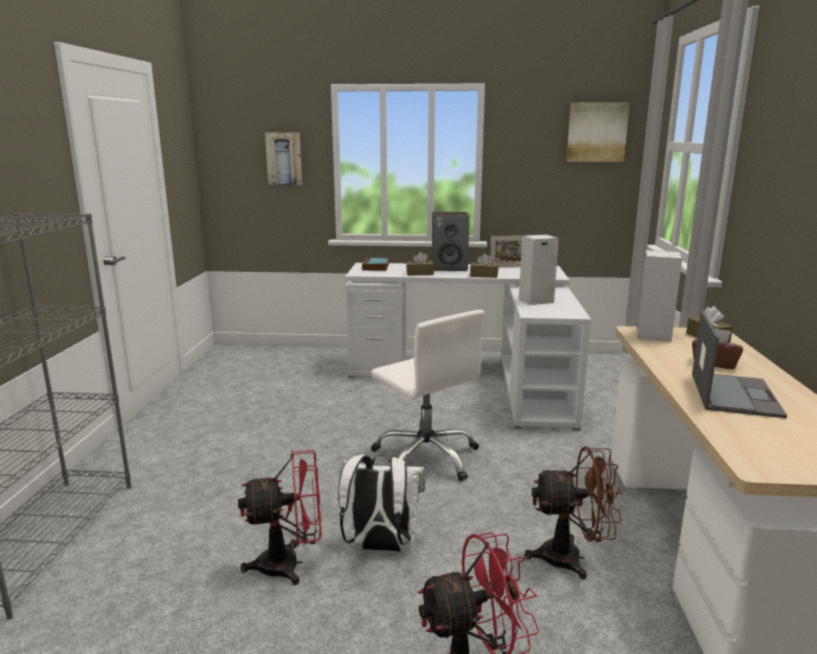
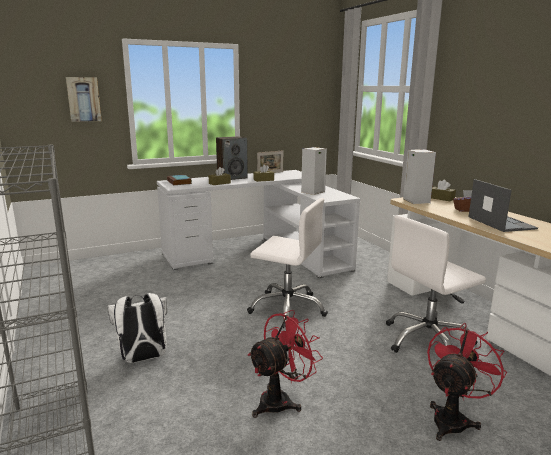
camera: 30 degrees left, 0 degrees up
white backpack [338,454,425,552] -> white backpack moved to [107,293,167,363]
brown fan [524,446,622,580] -> white office chair [386,215,486,353]
picture [567,102,630,162] -> none

